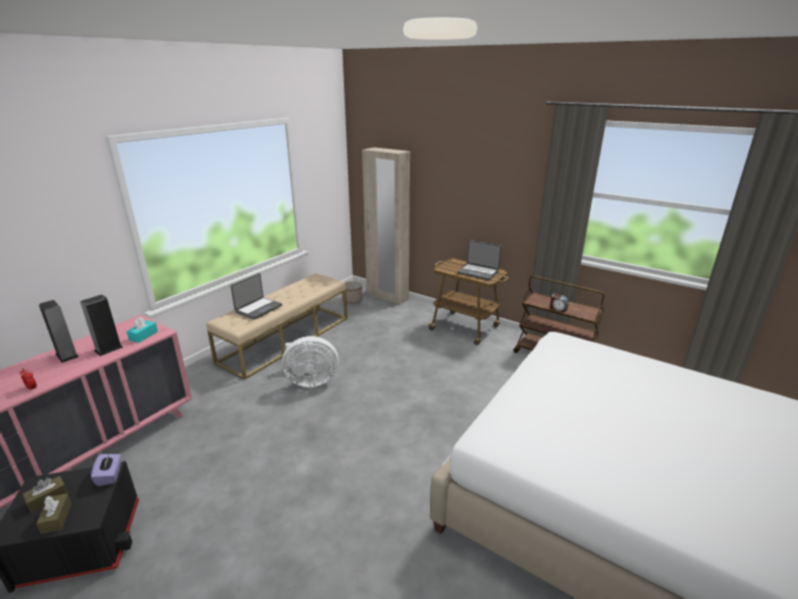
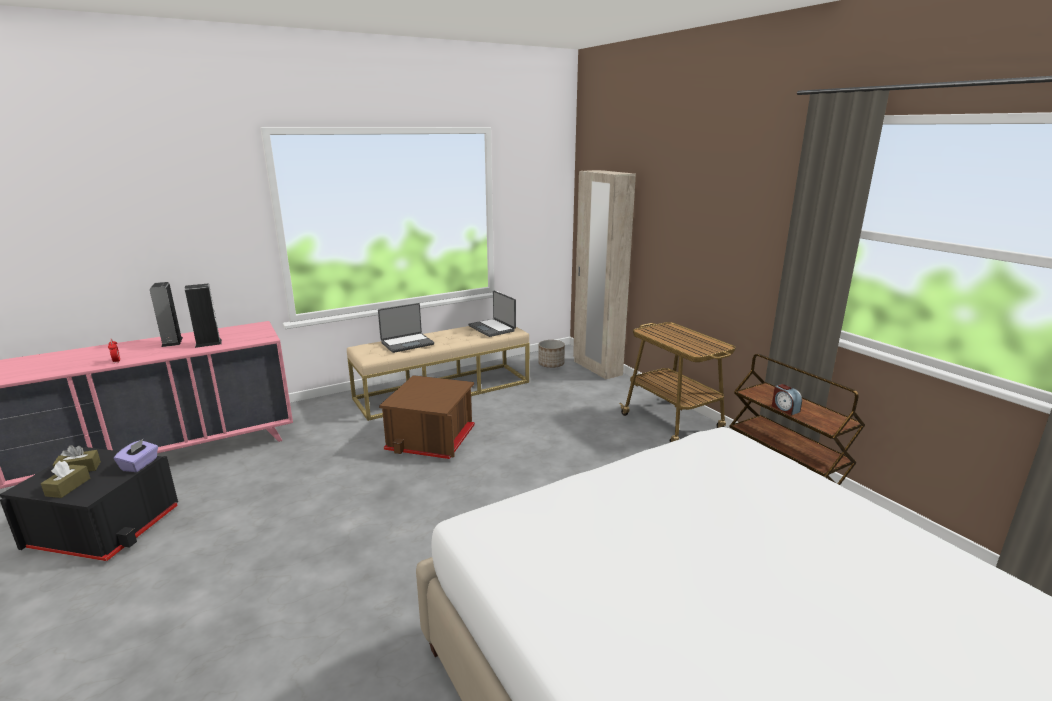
camera: 25 degrees right, 5 degrees down
turquoise tissue box [126,317,158,343] -> none
white fan [282,336,339,387] -> brown storage box [379,375,475,459]
laptop [457,240,502,280] -> laptop moved to [468,291,516,337]

